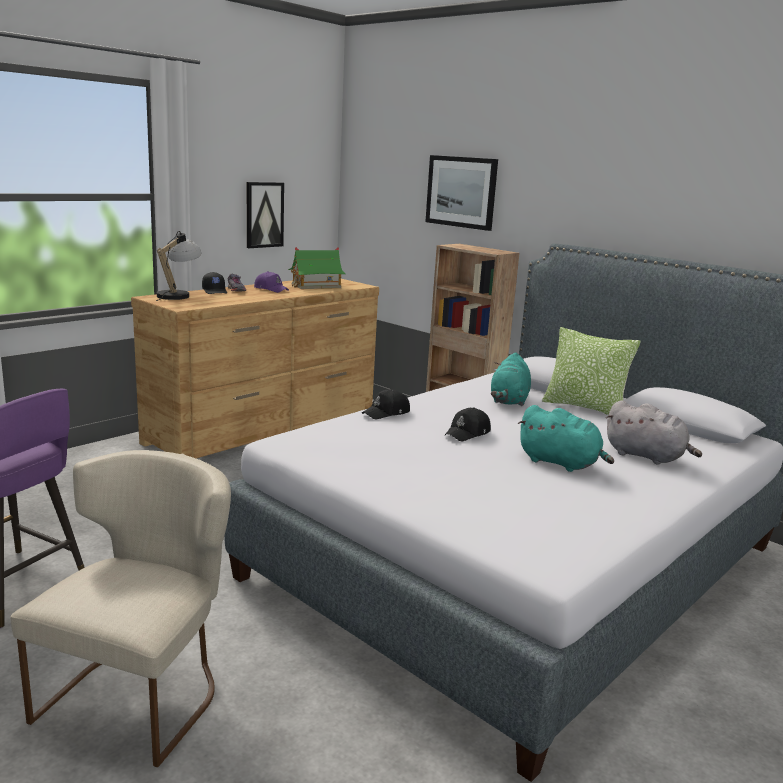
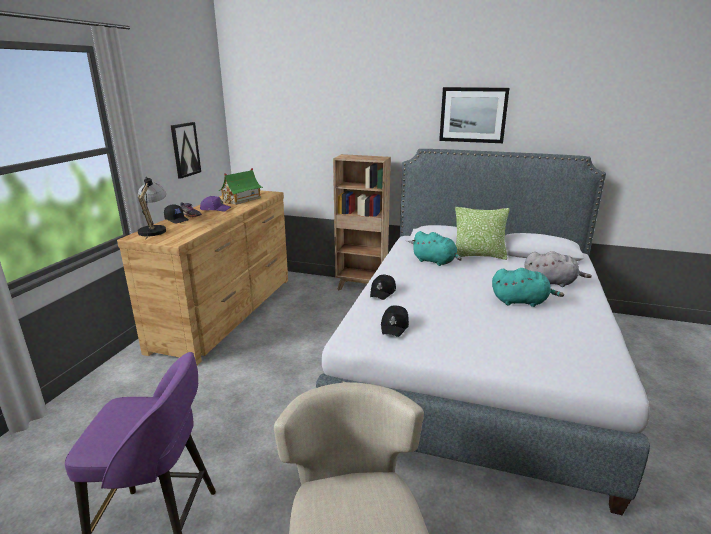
camera: 25 degrees left, 5 degrees up
picture [425,155,498,231] -> picture moved to [439,87,509,143]
black cap [444,407,491,441] -> black cap moved to [381,306,409,337]
turquoise plush toy [491,352,531,406] -> turquoise plush toy turned 45 degrees counterclockwise [411,231,462,266]

